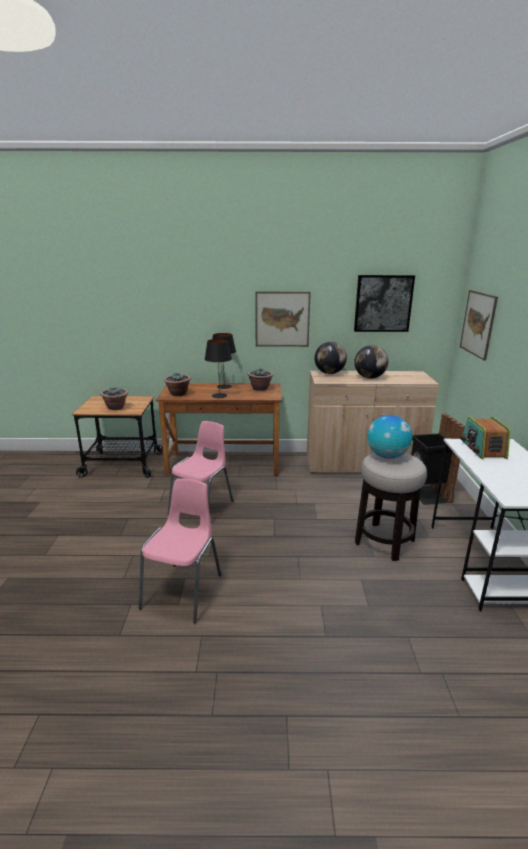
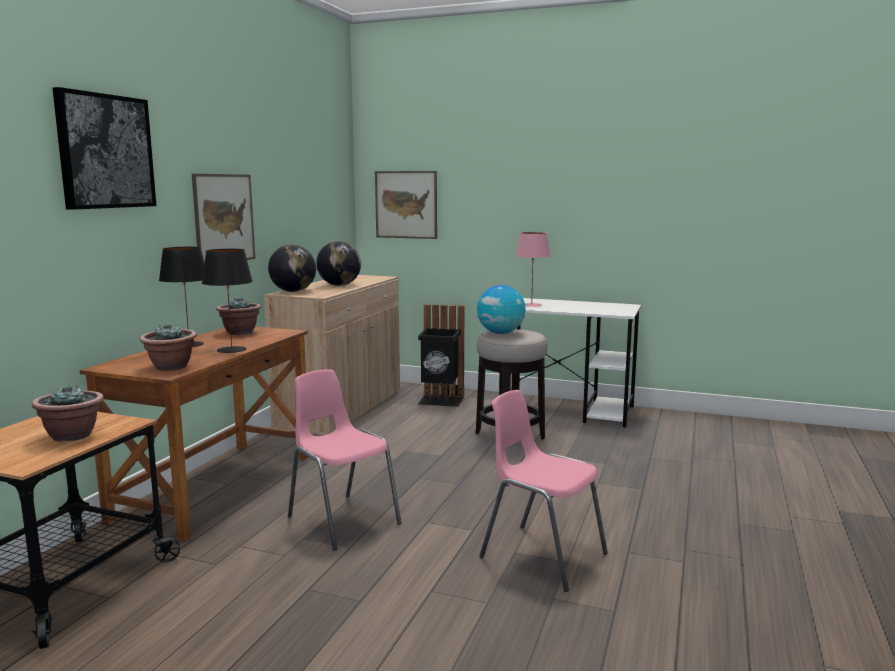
camera: 70 degrees left, 10 degrees down
picture [354,275,415,332] -> picture moved to [53,87,156,210]
radio [460,417,510,459] -> pink table lamp [515,232,550,307]

